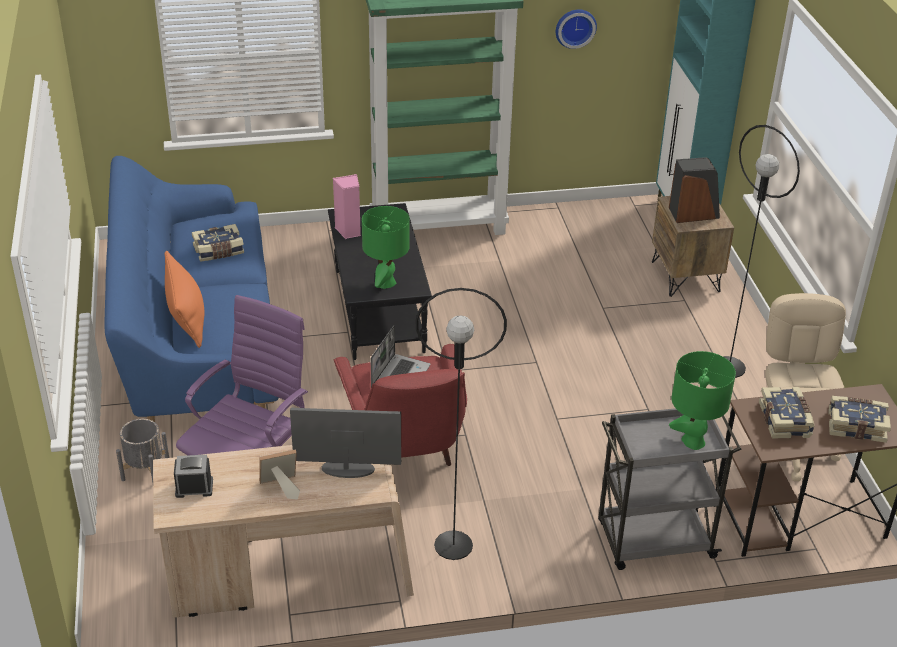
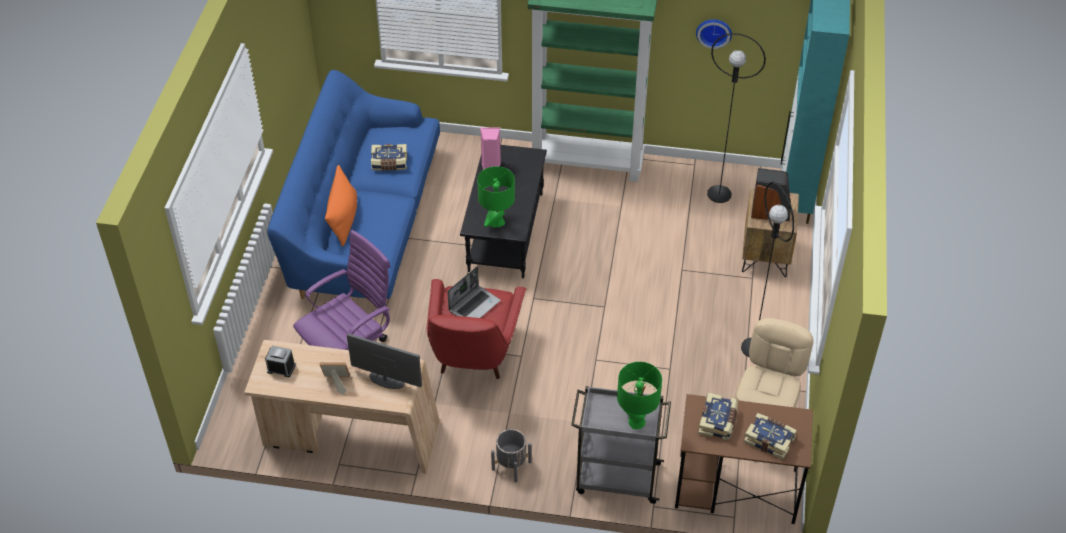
camera: 20 degrees right, 10 degrees up
grey planter [116,419,169,482] -> grey planter moved to [491,429,531,482]
black floor lamp [415,288,507,560] -> black floor lamp moved to [707,33,766,203]

